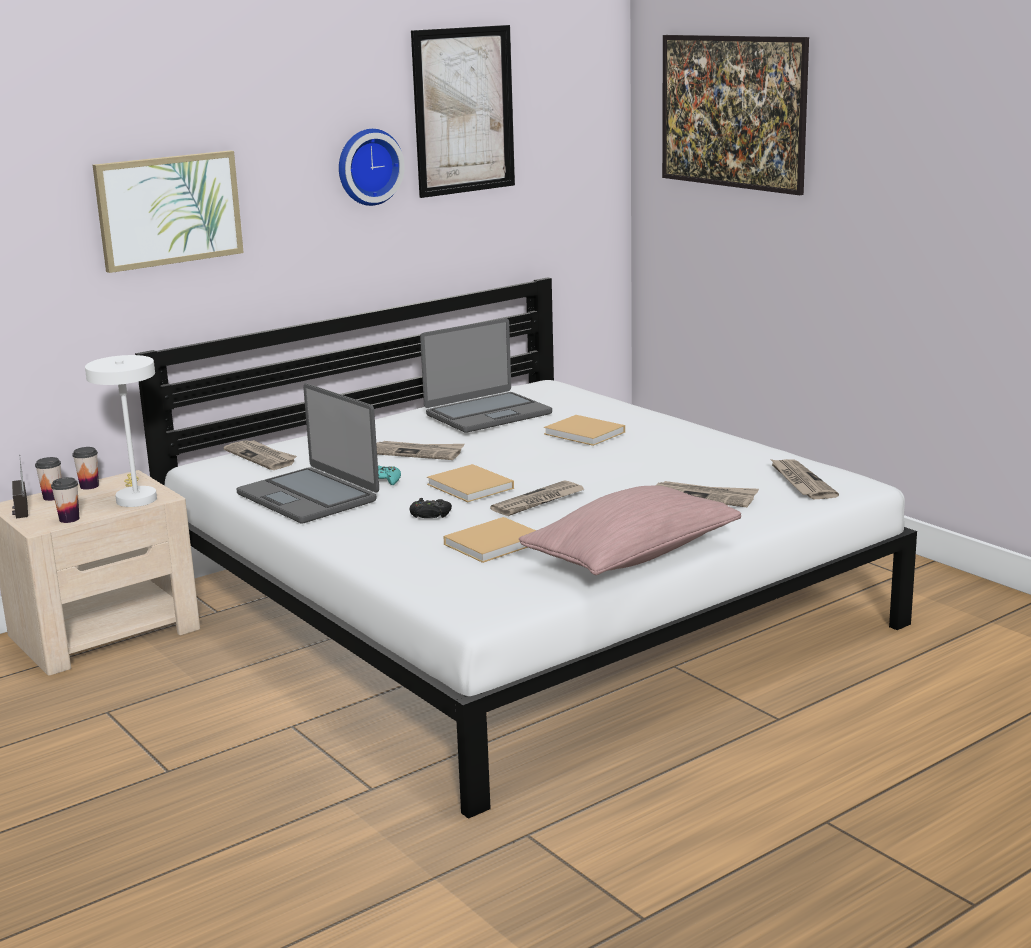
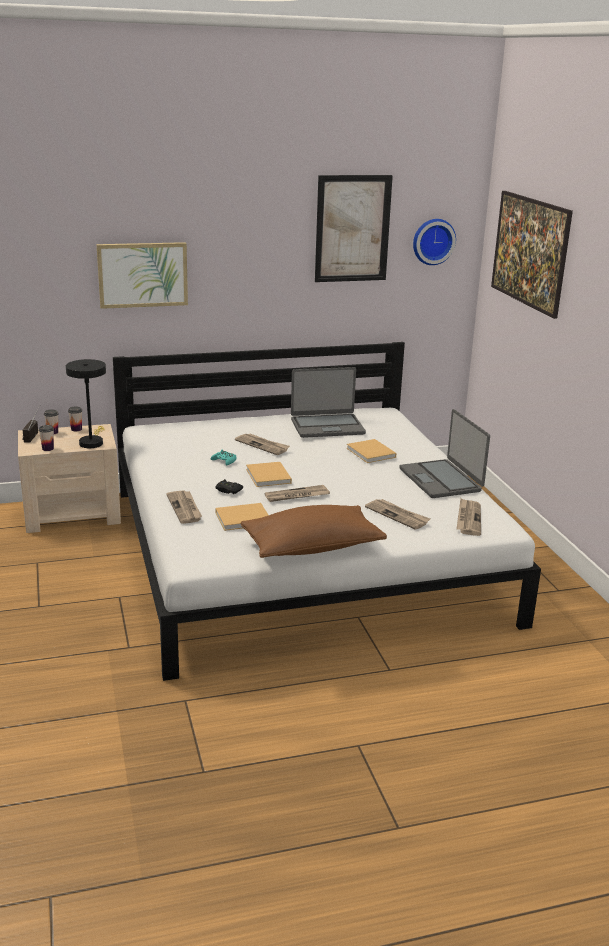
camera: 20 degrees right, 5 degrees up
white table lamp [85,355,157,507] -> black table lamp [66,359,106,448]
newspaper [224,440,297,470] -> newspaper moved to [167,490,202,524]
laptop [237,383,379,523] -> laptop moved to [399,409,490,498]
wall clock [339,129,405,206] -> wall clock moved to [413,219,456,265]
pink pillow [519,485,741,575] -> brown pillow [241,505,387,558]

